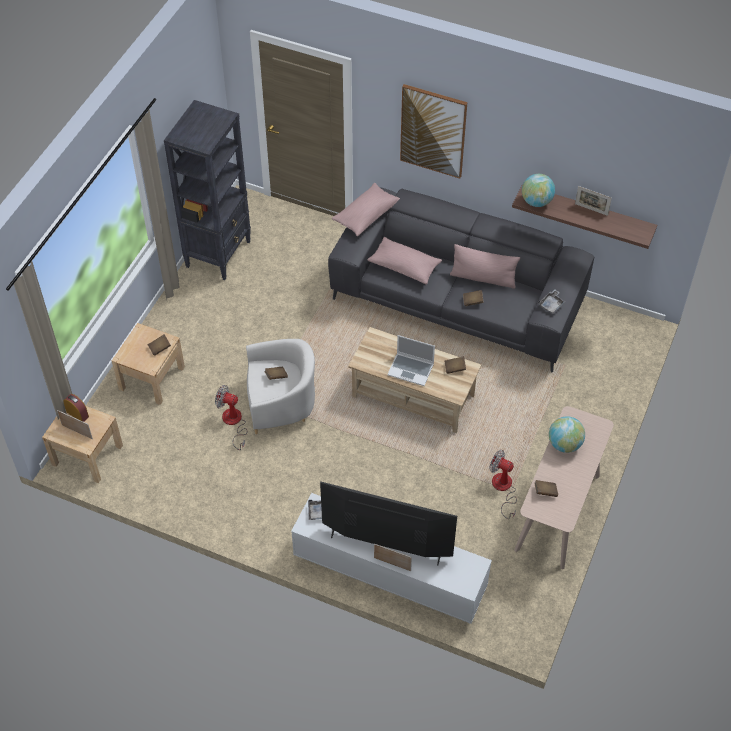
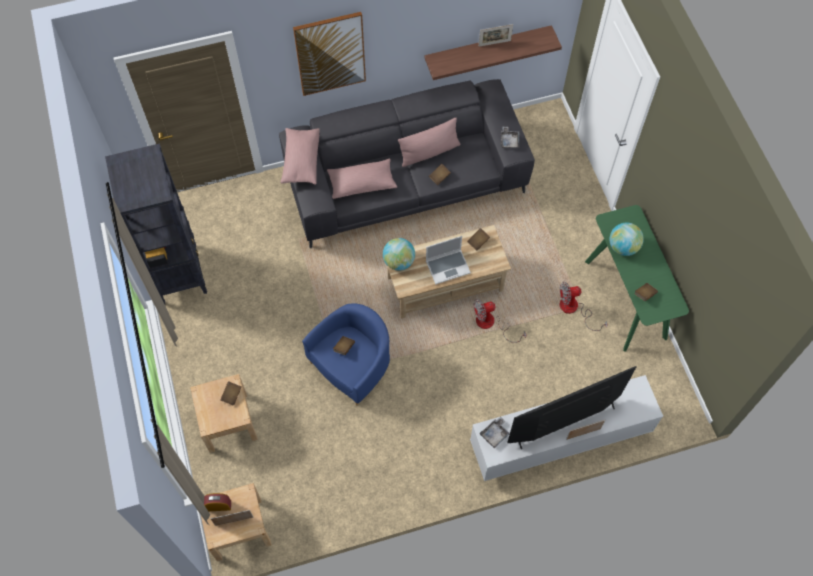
camera: 40 degrees left, 10 degrees up
fan [215,385,247,450] -> fan moved to [473,299,526,343]
white armchair [246,339,315,434] -> blue armchair [302,304,390,405]
beige console table [514,406,614,569] -> green console table [585,205,689,352]
globe [522,174,555,207] -> globe moved to [383,238,415,271]

